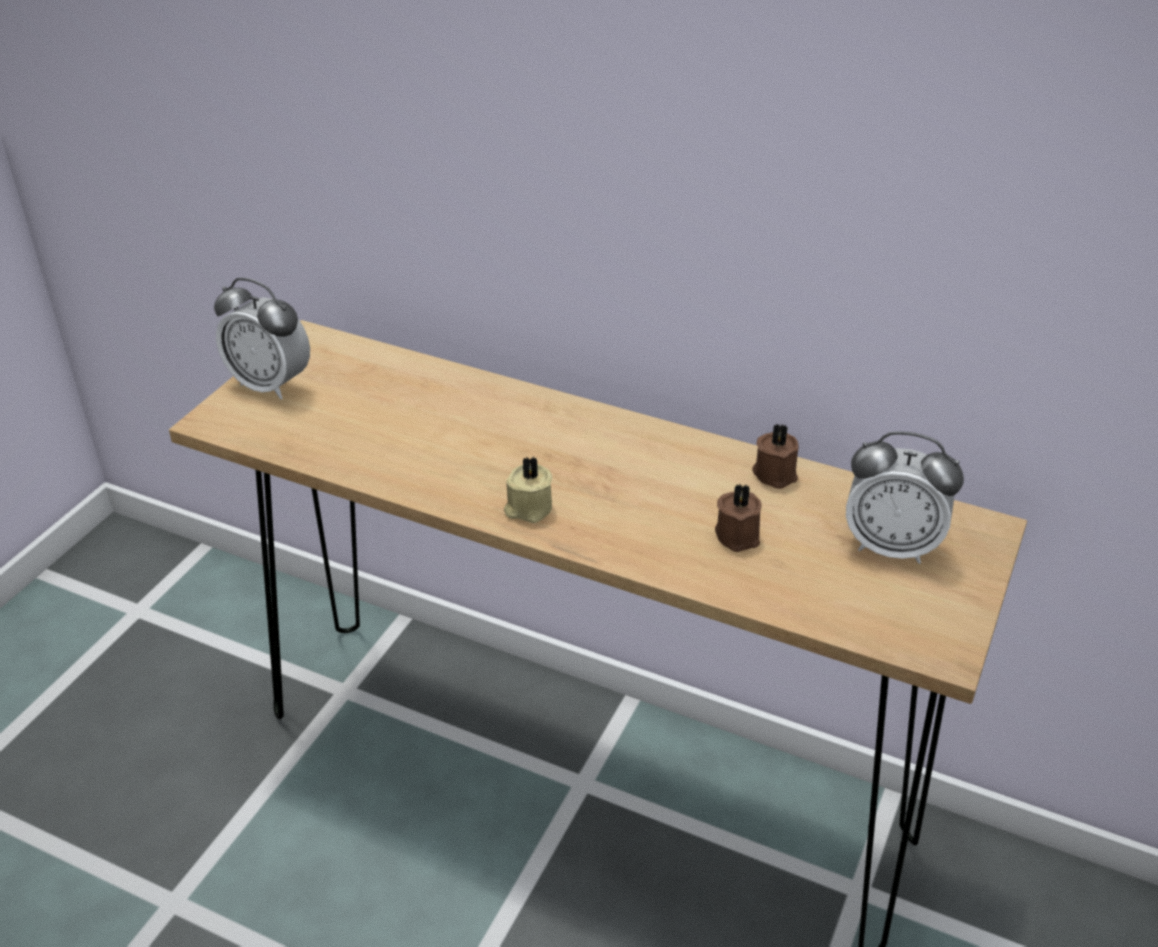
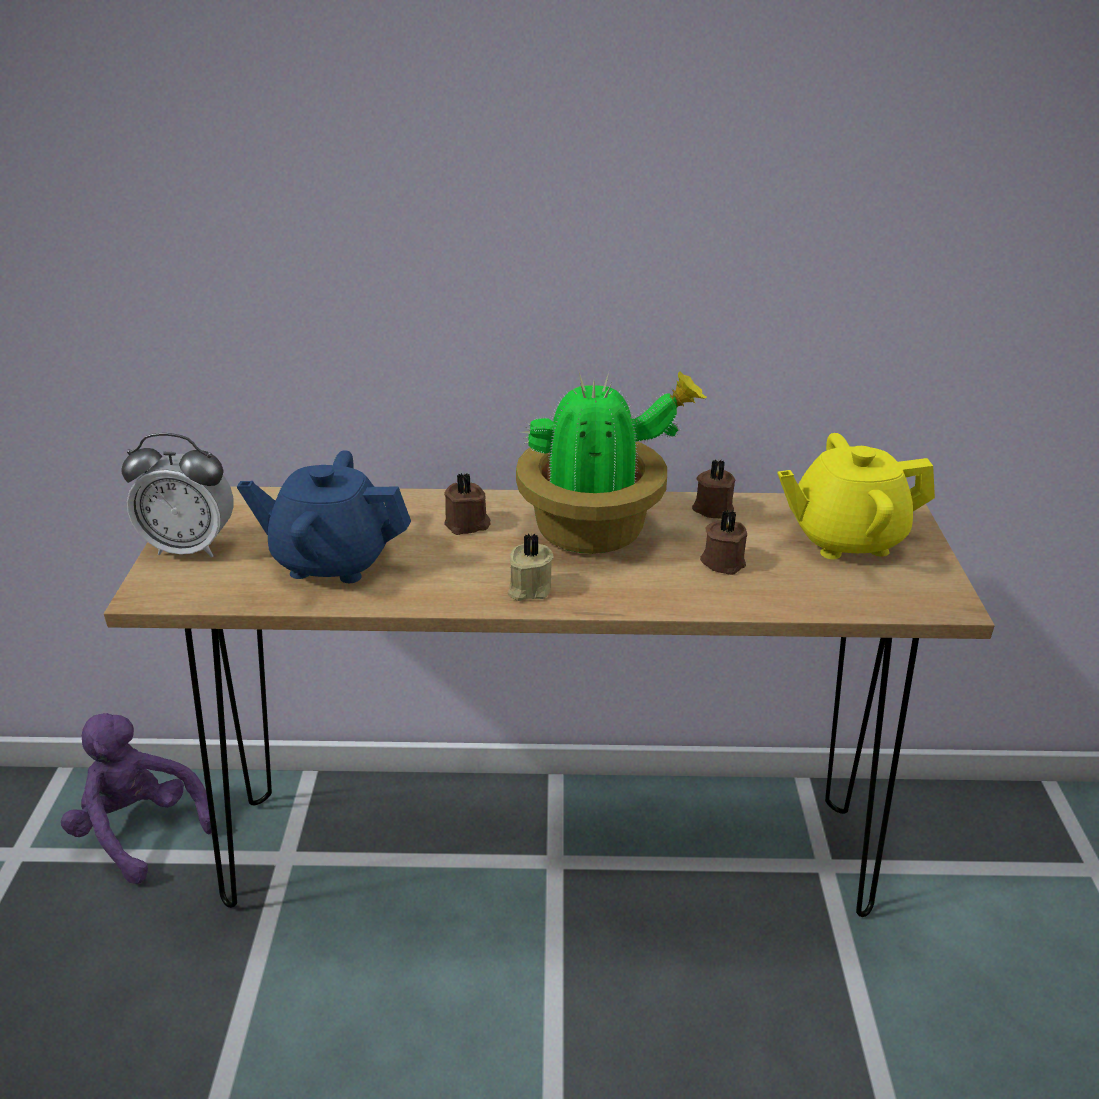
camera: 25 degrees left, 5 degrees down
alarm clock [846,431,964,564] -> yellow teapot [777,433,935,559]
none -> purple plush toy [61,713,212,884]
none -> blue teapot [237,450,411,583]
none -> brown candle [444,473,491,535]
none -> potted plant [516,371,707,554]

